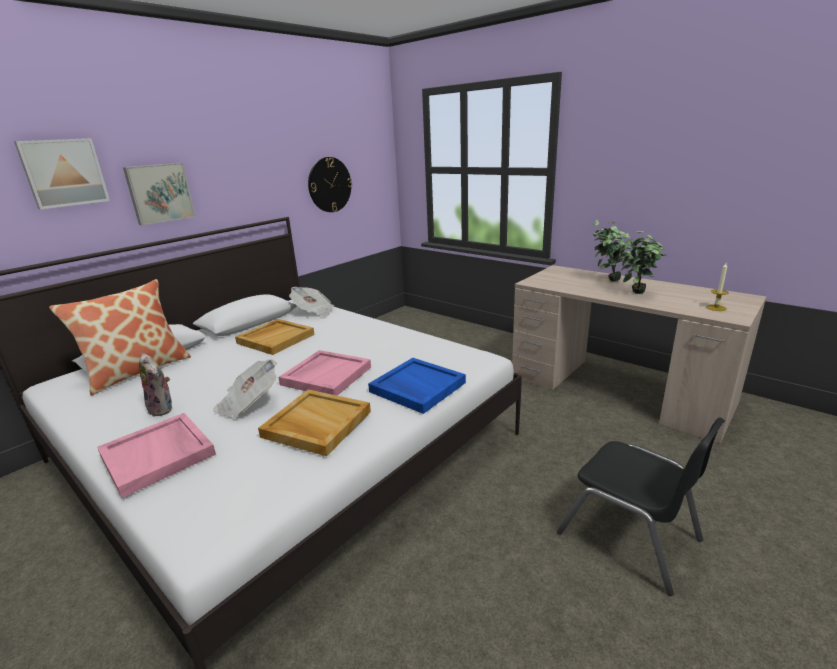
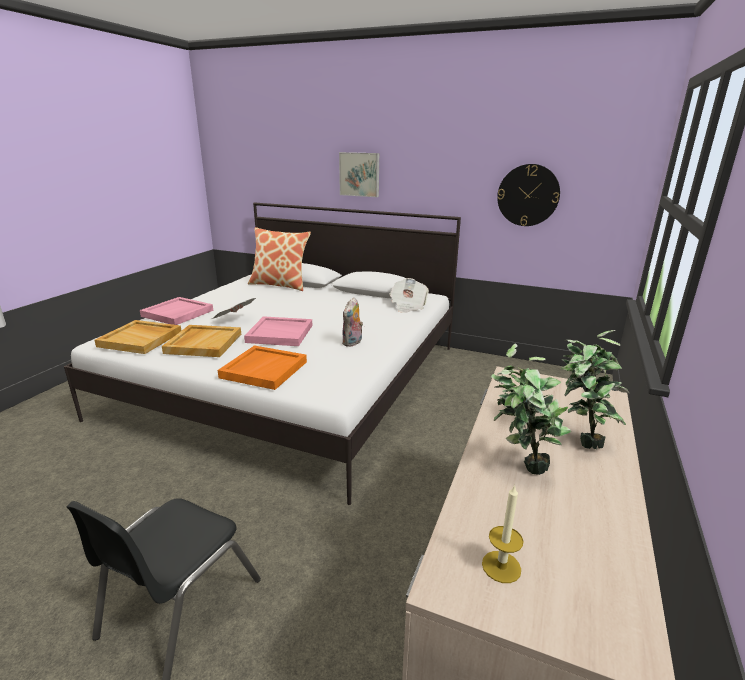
camera: 70 degrees right, 0 degrees up
picture [14,138,110,210] -> none
plush toy [139,353,173,417] -> plush toy moved to [342,297,363,347]
beige tray [235,319,315,355] -> beige tray moved to [94,320,181,354]
blue tray [368,358,466,414] -> orange tray [218,346,307,390]

